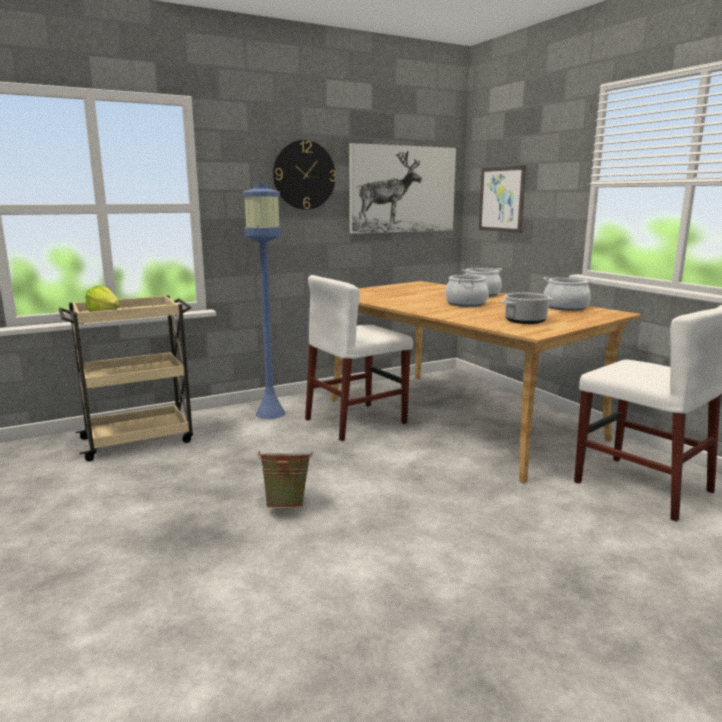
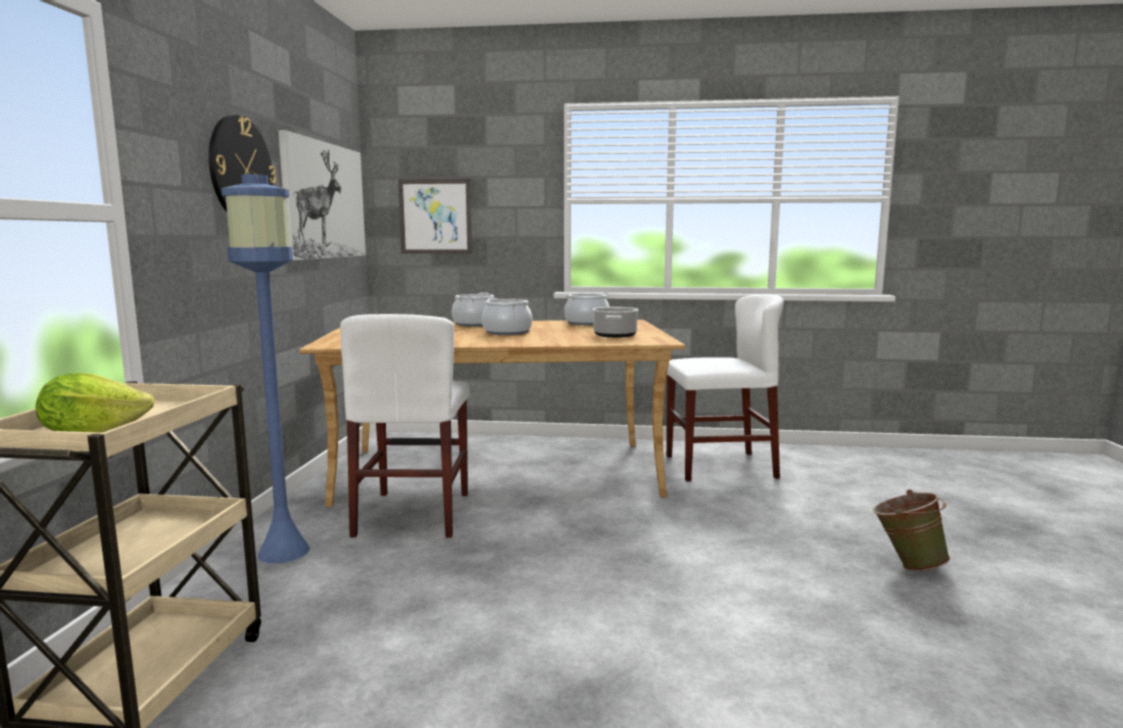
camera: 55 degrees left, 5 degrees down
green bucket [257,451,313,508] -> green bucket moved to [873,490,950,571]

